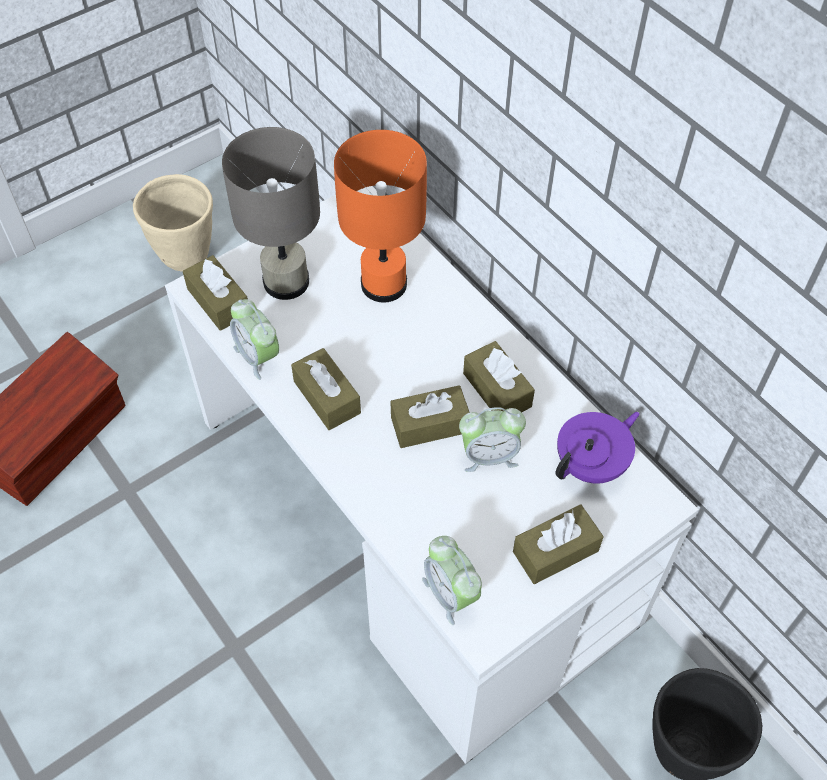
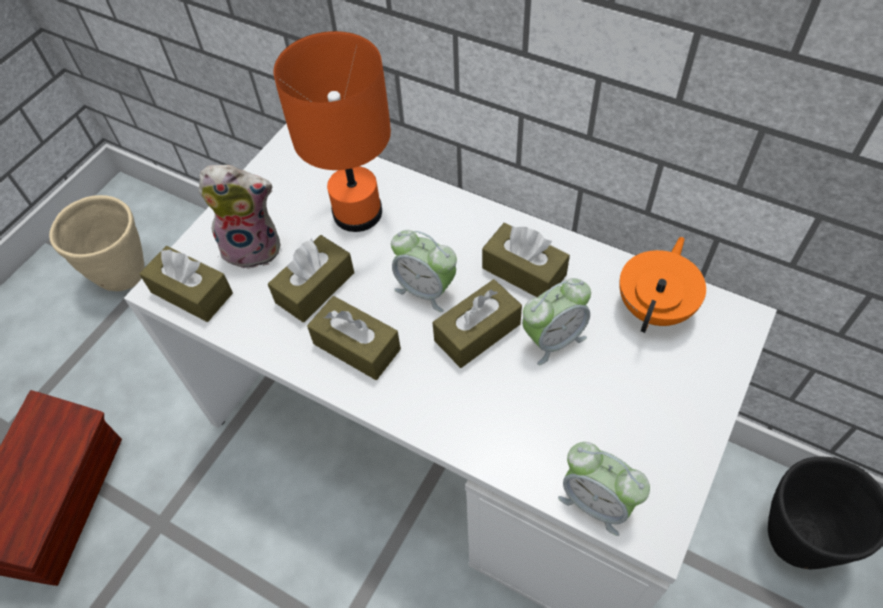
camera: 20 degrees left, 0 degrees up
grey table lamp [222,127,320,300] -> plush toy [199,165,281,269]
alarm clock [230,299,279,380] -> alarm clock moved to [391,230,457,312]
brown tissue box [513,504,604,584] -> brown tissue box moved to [268,235,354,322]
purple teapot [555,412,640,484] -> orange teapot [619,237,706,333]

